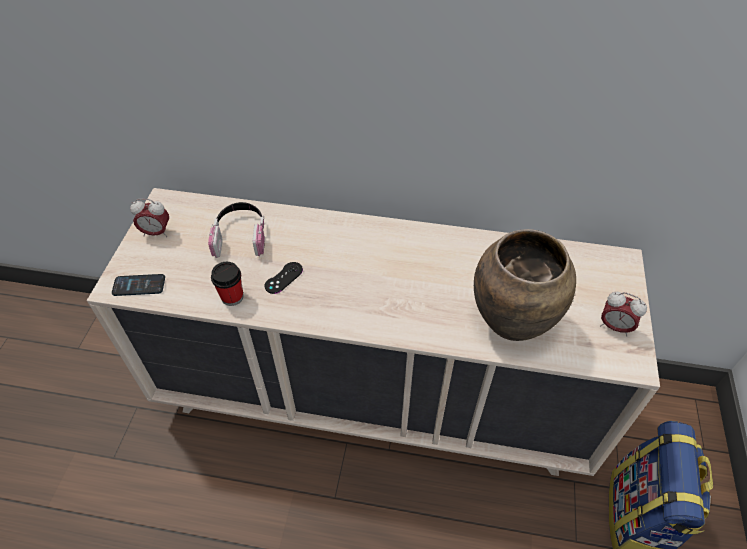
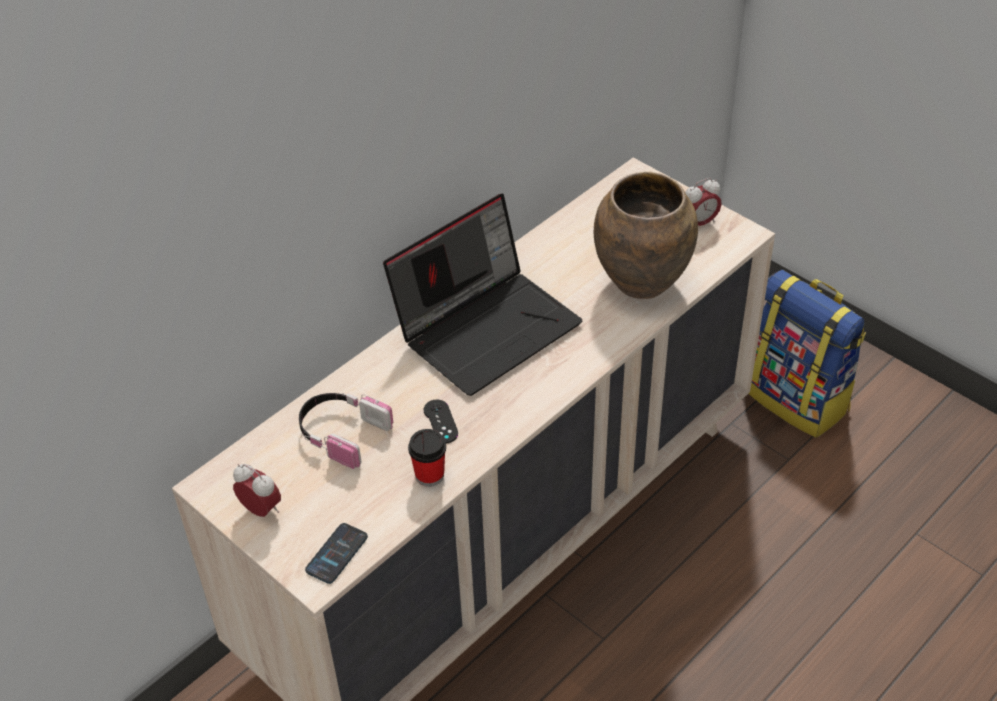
camera: 55 degrees left, 5 degrees down
alarm clock [130,199,169,237] -> alarm clock turned 90 degrees counterclockwise [233,464,281,517]
none -> laptop [383,194,583,396]

